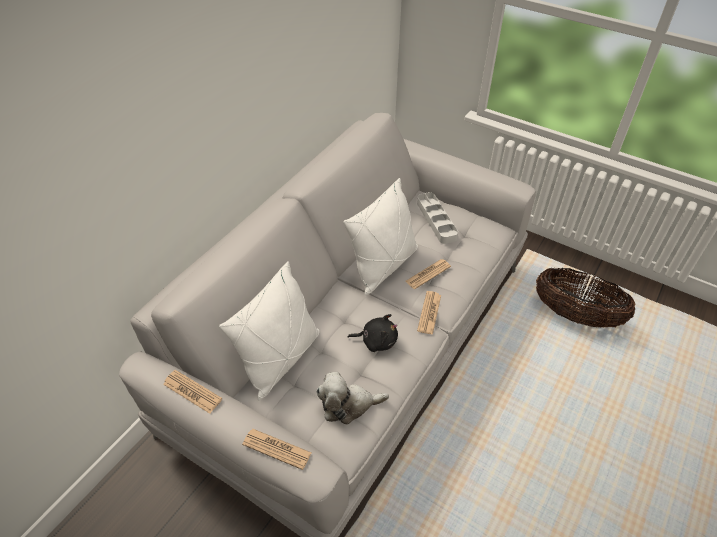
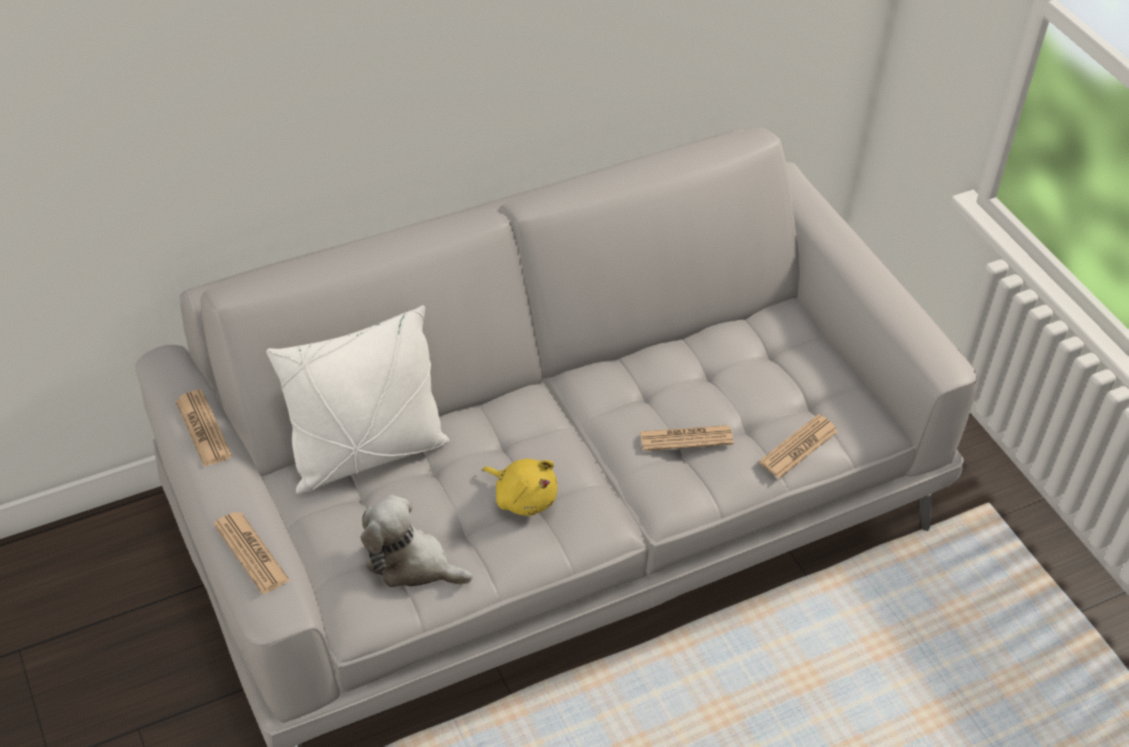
camera: 30 degrees right, 0 degrees up
white pillow [343,178,418,296] -> none
black plush toy [348,314,398,352] -> yellow plush toy [483,459,558,516]
grey tray [417,192,458,244] -> none
newspaper [417,291,441,335] -> newspaper moved to [759,414,838,479]
basket [536,268,636,327] -> none

